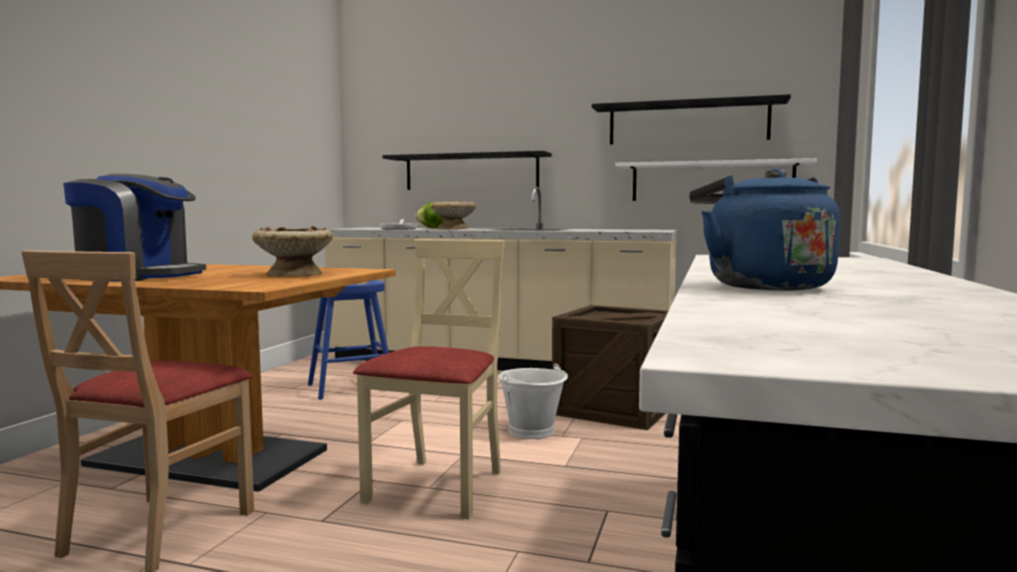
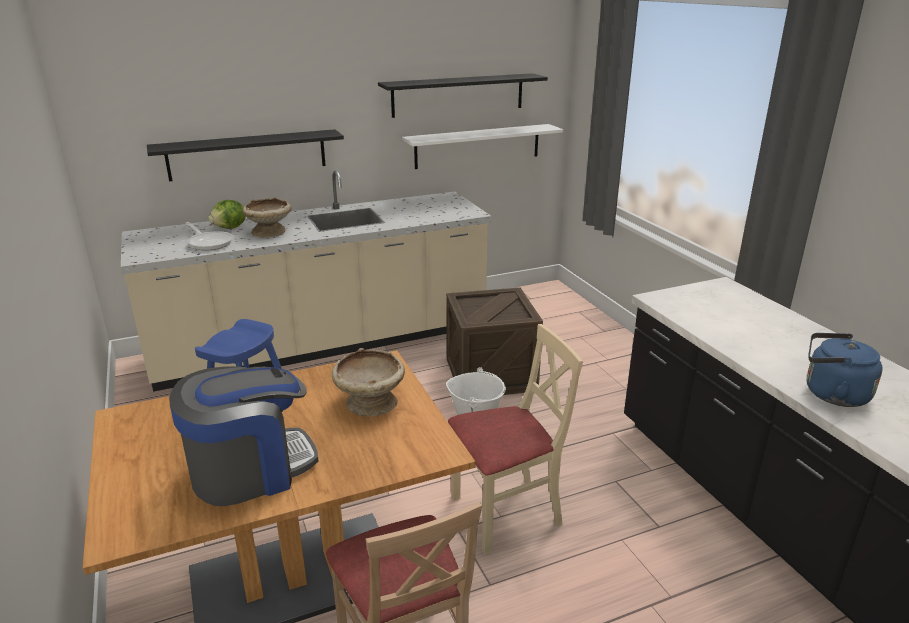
camera: 40 degrees left, 20 degrees up
beige chair [353,239,505,519] -> beige chair turned 90 degrees clockwise [448,324,583,555]

